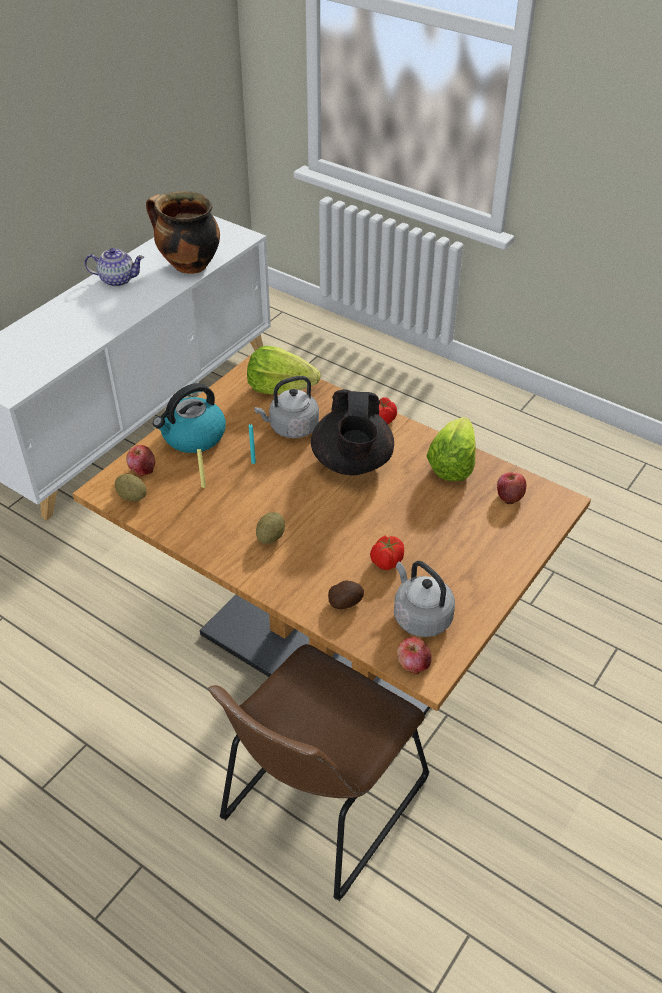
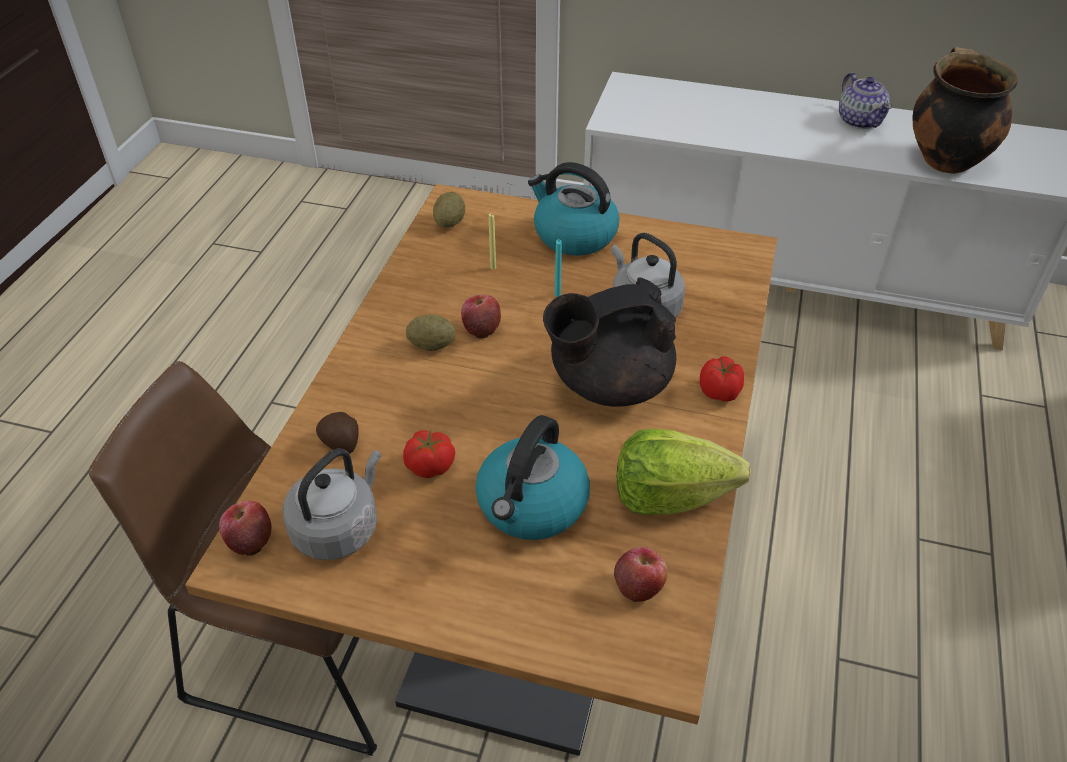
camera: 70 degrees right, 0 degrees up
apple [126,445,155,476] -> apple moved to [461,294,501,339]
lettuce [247,346,321,395] -> none
none -> kettle [475,415,590,540]

